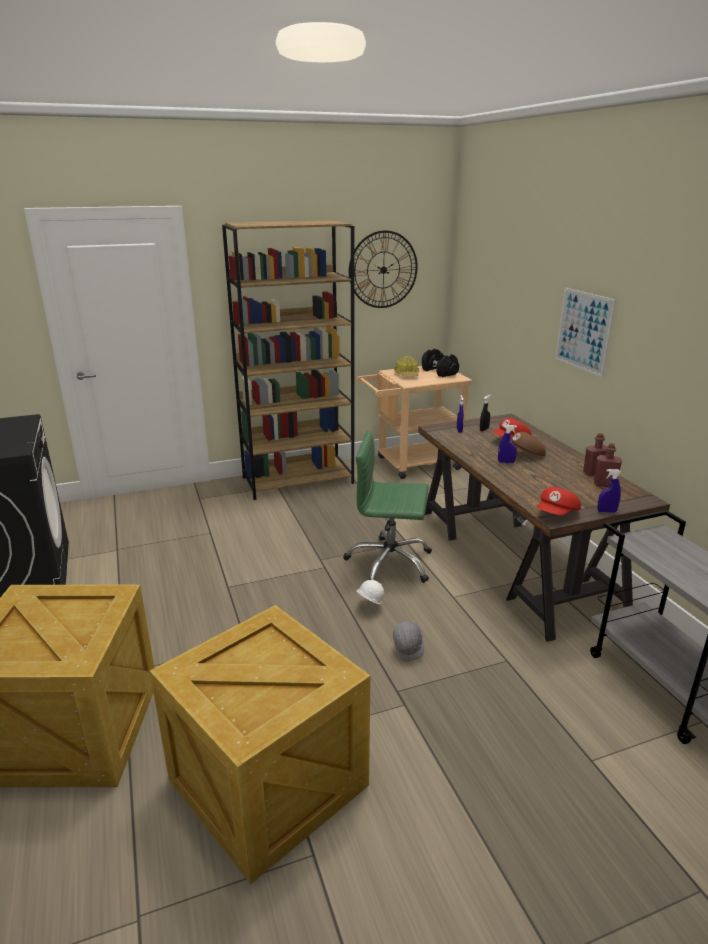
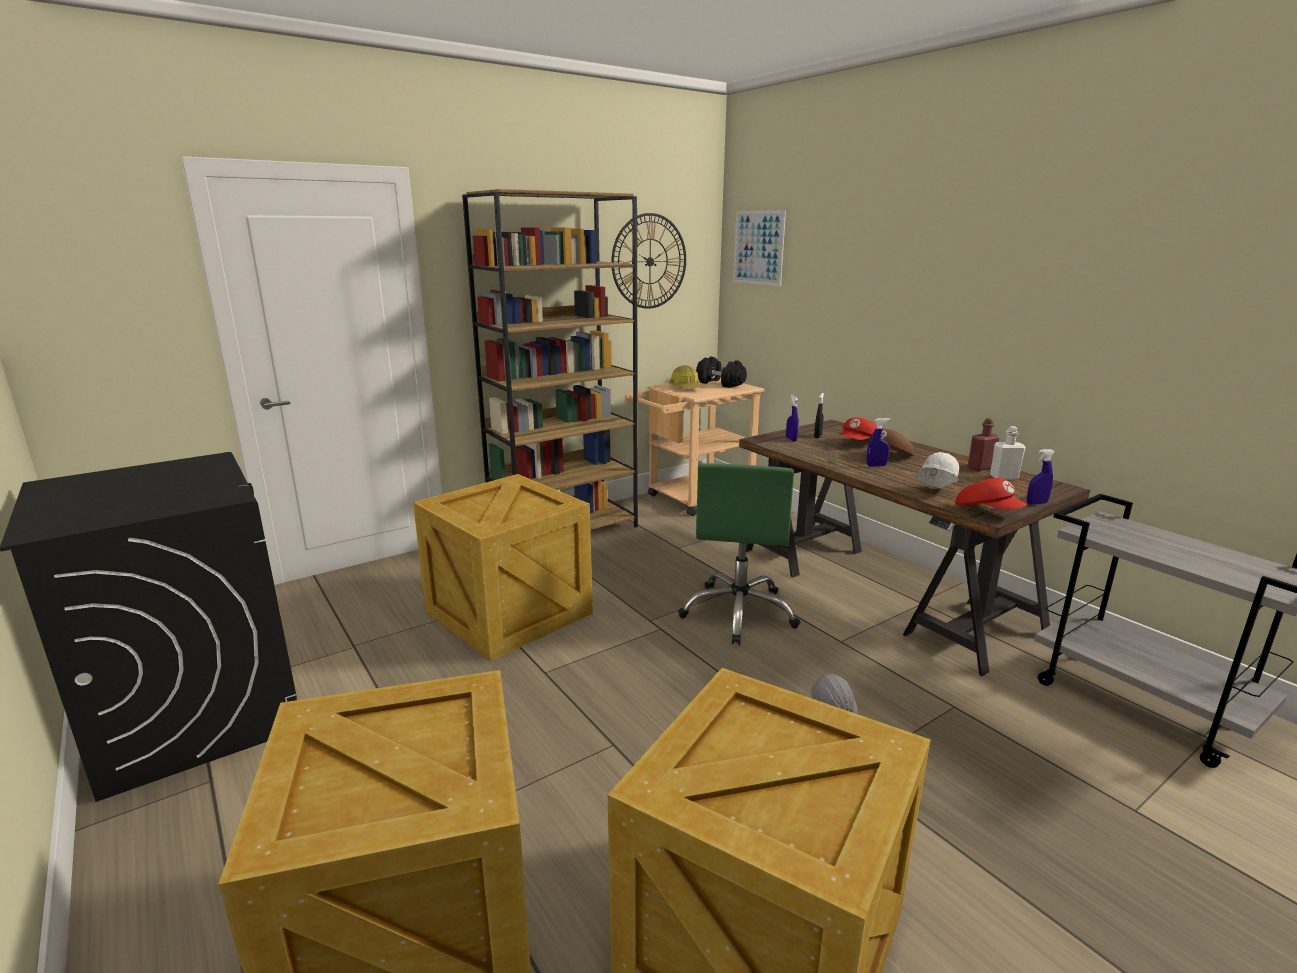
camera: 15 degrees left, 5 degrees down
green office chair [344,431,432,583] -> green office chair turned 75 degrees counterclockwise [678,463,800,645]
white hard hat [357,580,384,604] -> white hard hat moved to [916,452,959,488]
red cap [537,487,581,515] -> red cap turned 60 degrees counterclockwise [956,478,1027,510]
picture [555,288,616,377] -> picture moved to [733,210,786,286]
red bottle [594,443,622,487] -> white bottle [990,426,1026,480]
none -> crate [413,474,593,661]

